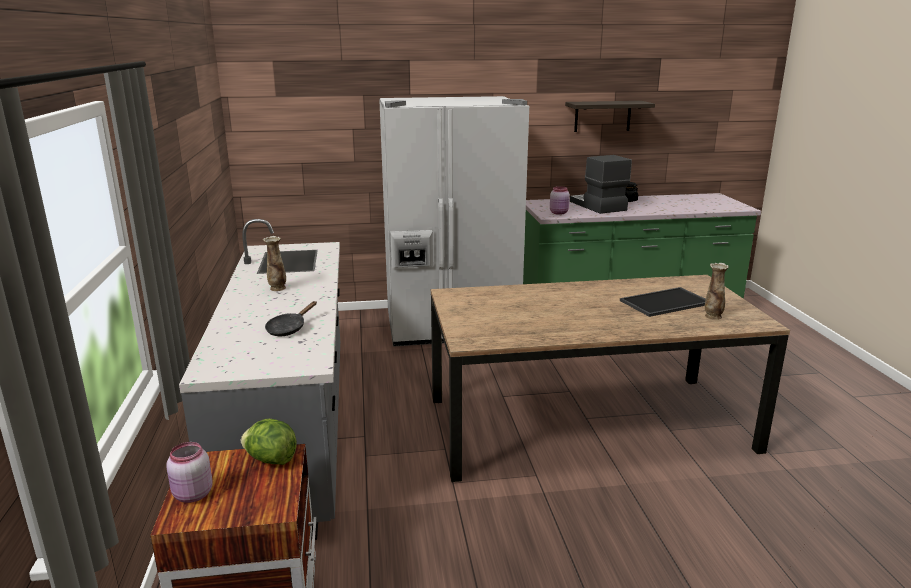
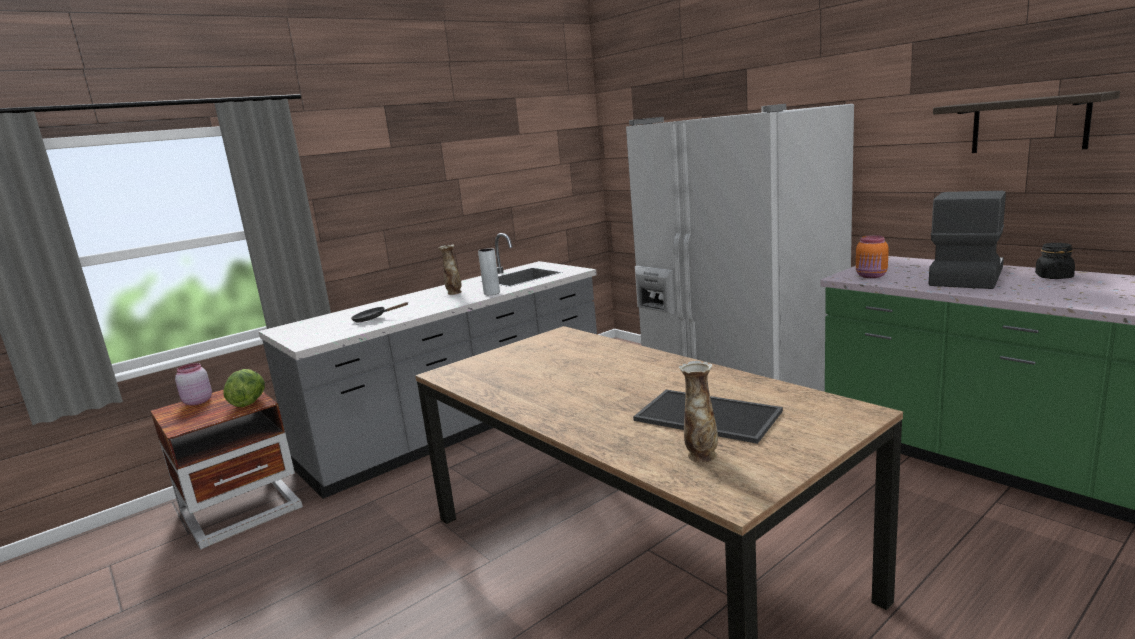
camera: 60 degrees right, 5 degrees down
pink jar [550,186,570,215] -> orange jar [856,235,889,278]
none -> grey vase [478,248,500,295]

